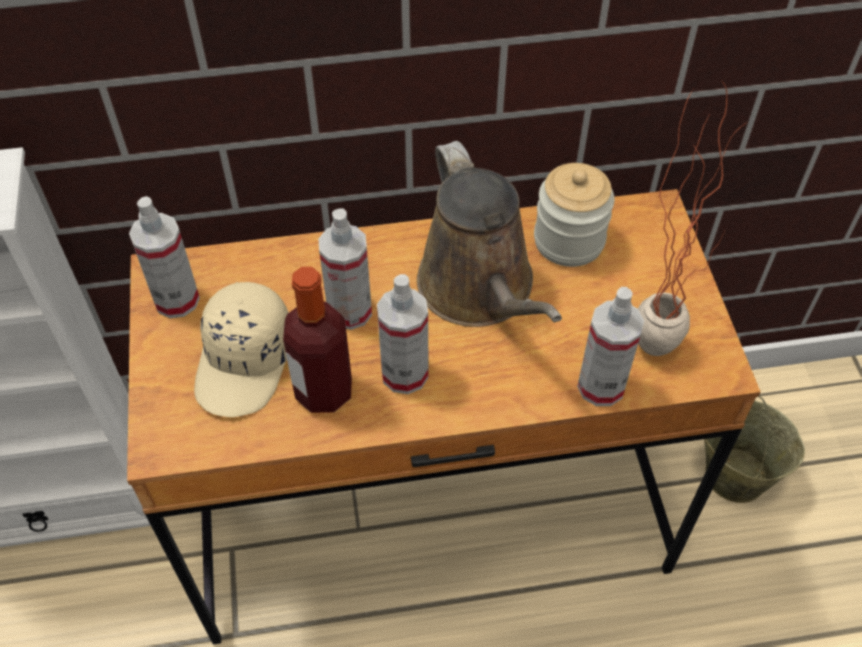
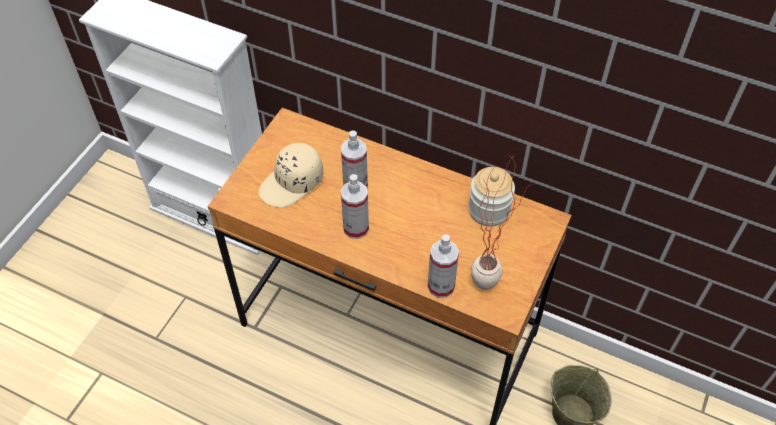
camera: 35 degrees right, 0 degrees up
spray bottle [129,196,200,318] -> none
bottle [283,267,352,413] -> none
brown watering can [417,141,562,327] -> none

